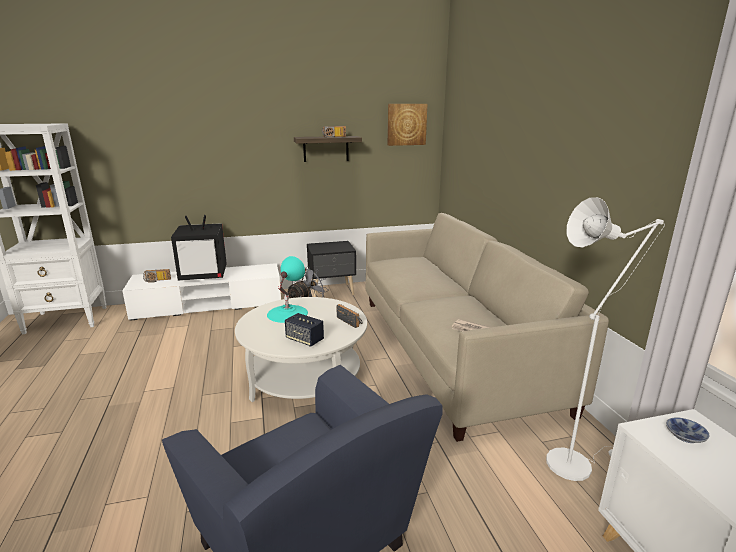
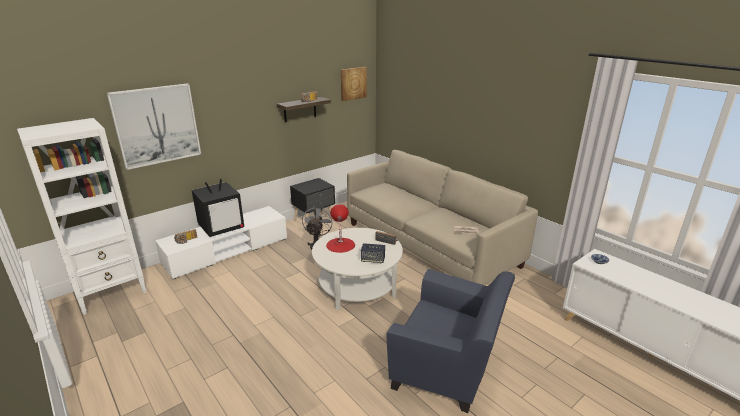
camera: 25 degrees left, 5 degrees up
turquoise table lamp [267,256,308,323] -> red table lamp [326,204,355,253]
white floor lamp [546,197,665,481] -> none
none -> picture [107,83,201,170]

